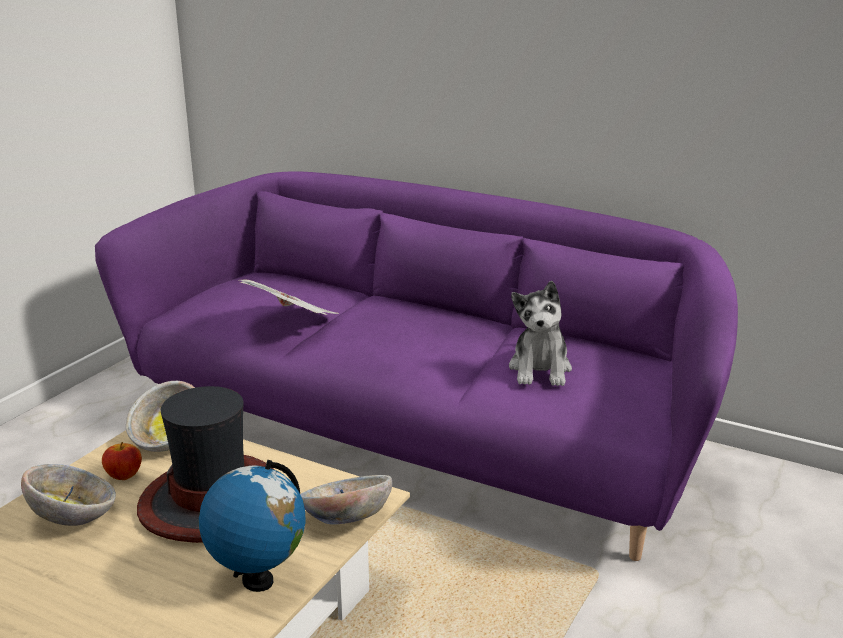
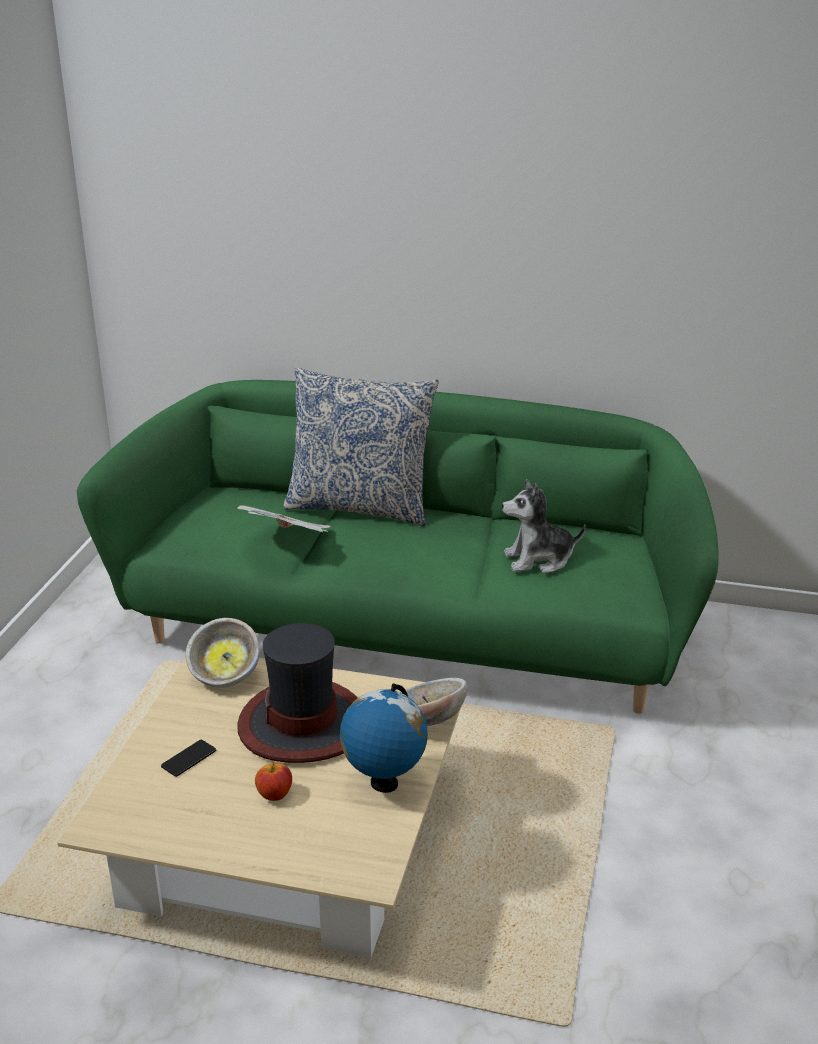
camera: 15 degrees left, 5 degrees up
bowl [21,464,116,526] -> phone [161,740,216,777]
purple sofa [95,171,738,561] -> green sofa [77,380,719,714]
apple [102,442,142,480] -> apple moved to [255,763,292,801]
plush toy [509,281,572,386] -> plush toy turned 90 degrees clockwise [502,479,586,574]
none -> pillow [283,368,439,526]

